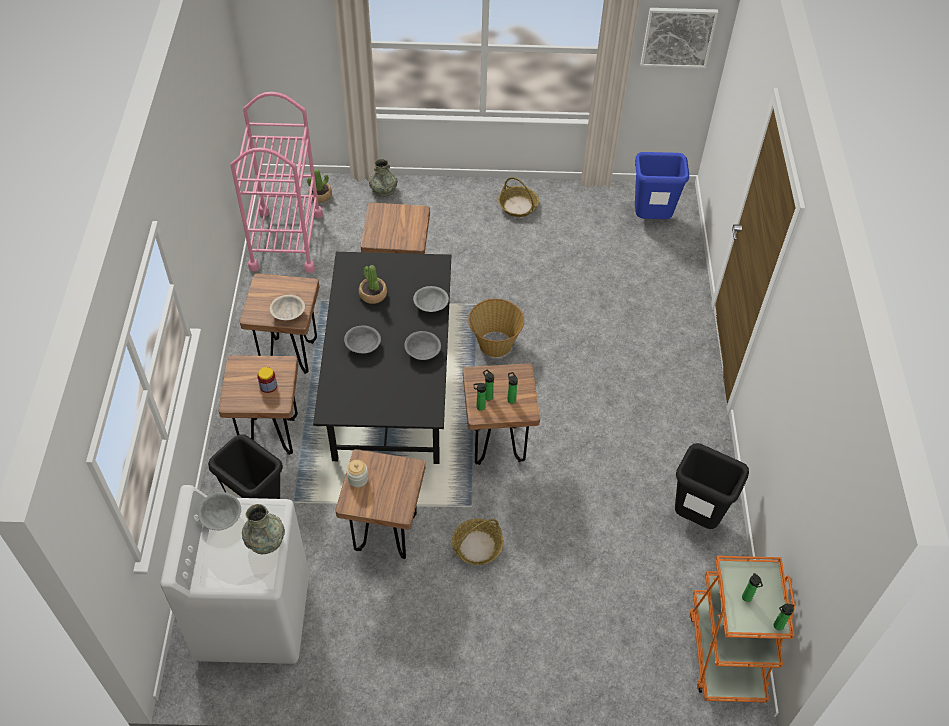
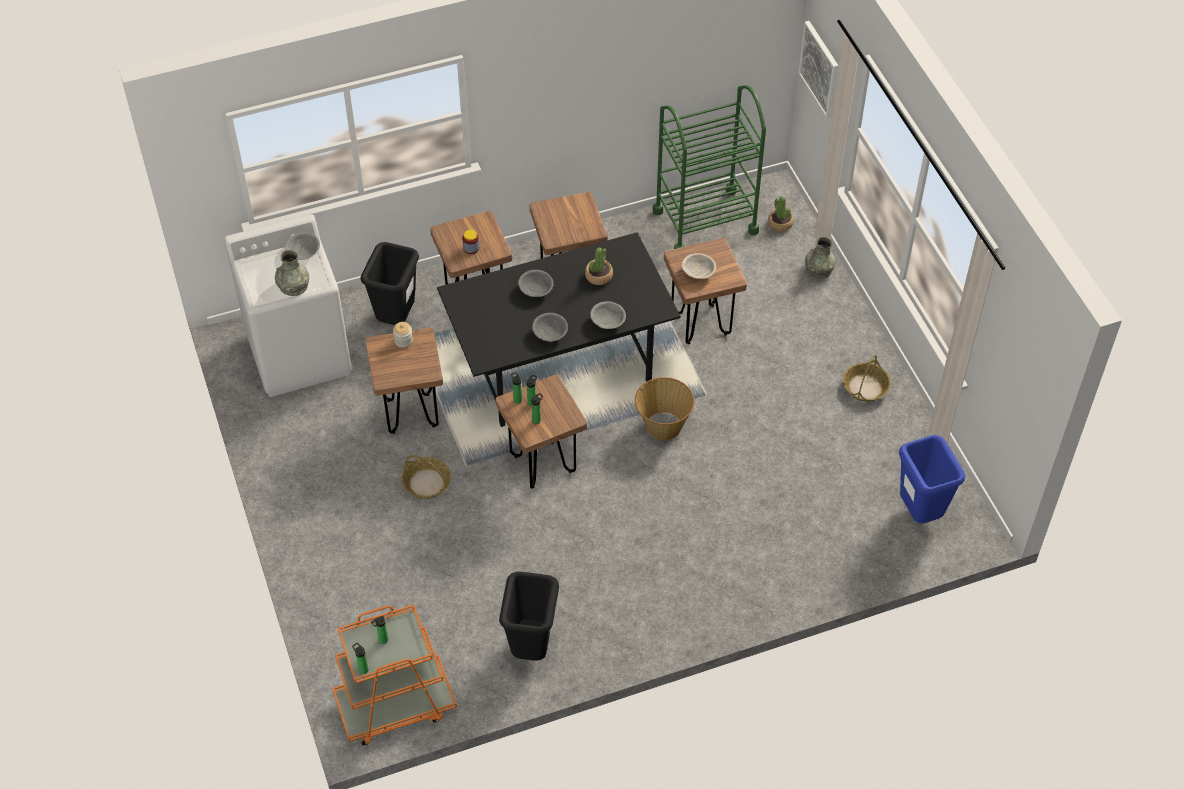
camera: 70 degrees right, 0 degrees up
pink cart [230,92,323,273] -> green cart [653,85,766,249]
beige bowl [270,295,305,320] -> beige bowl moved to [682,253,716,279]
picture [641,8,718,68] -> picture moved to [798,21,838,118]

